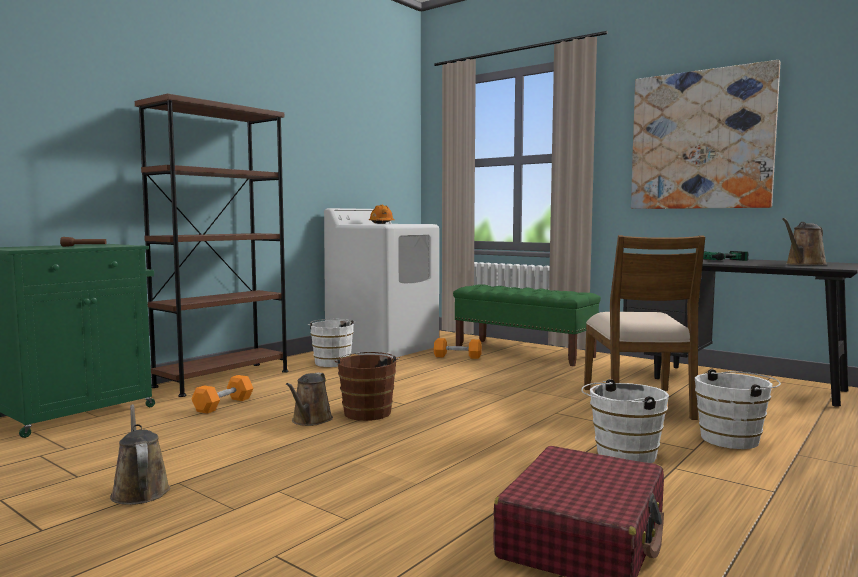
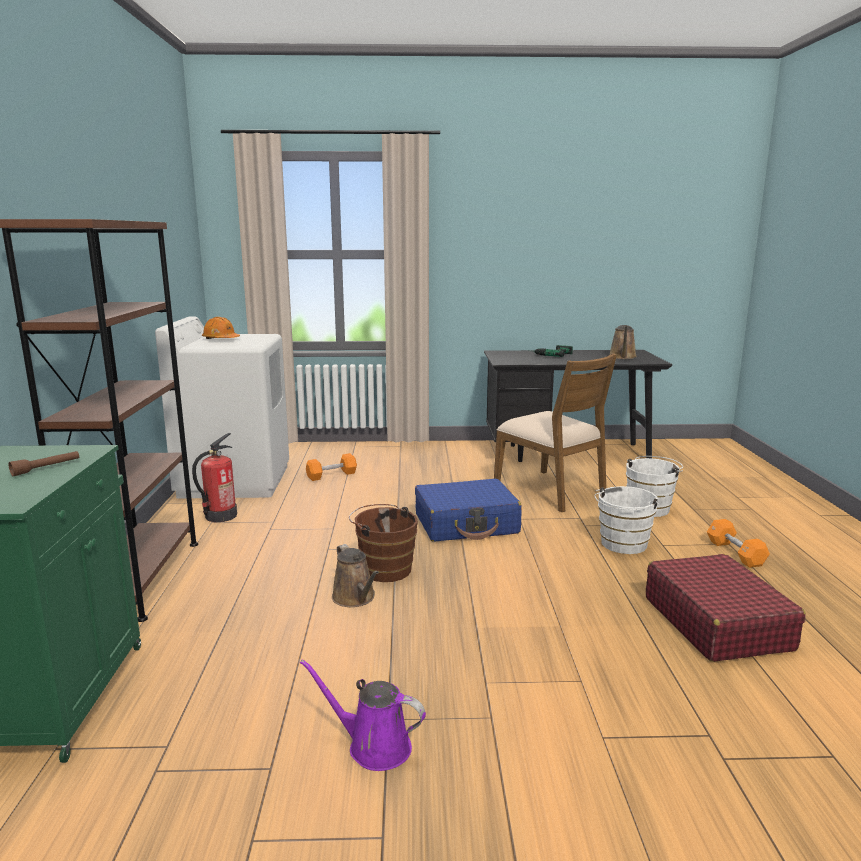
camera: 40 degrees left, 10 degrees up
brown watering can [110,404,170,505] -> purple watering can [300,659,426,771]
orange dumbbell [192,375,254,414] -> orange dumbbell moved to [707,519,770,568]
white bucket [308,319,356,367] -> fire extinguisher [192,433,237,522]
green bench [453,284,601,366] -> none
picture [631,60,780,209] -> none
none -> blue suitcase [415,479,522,542]

